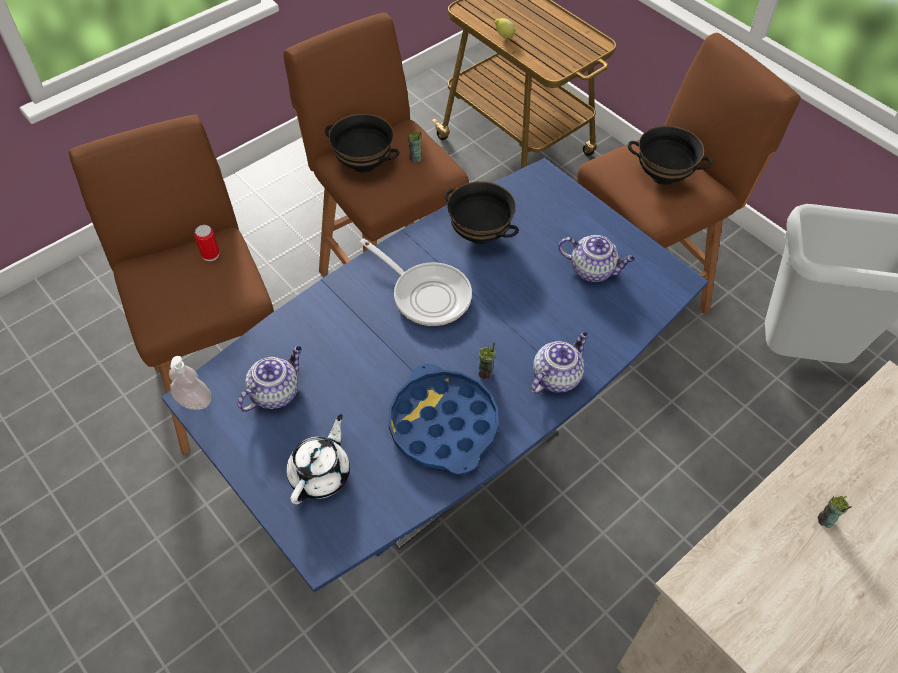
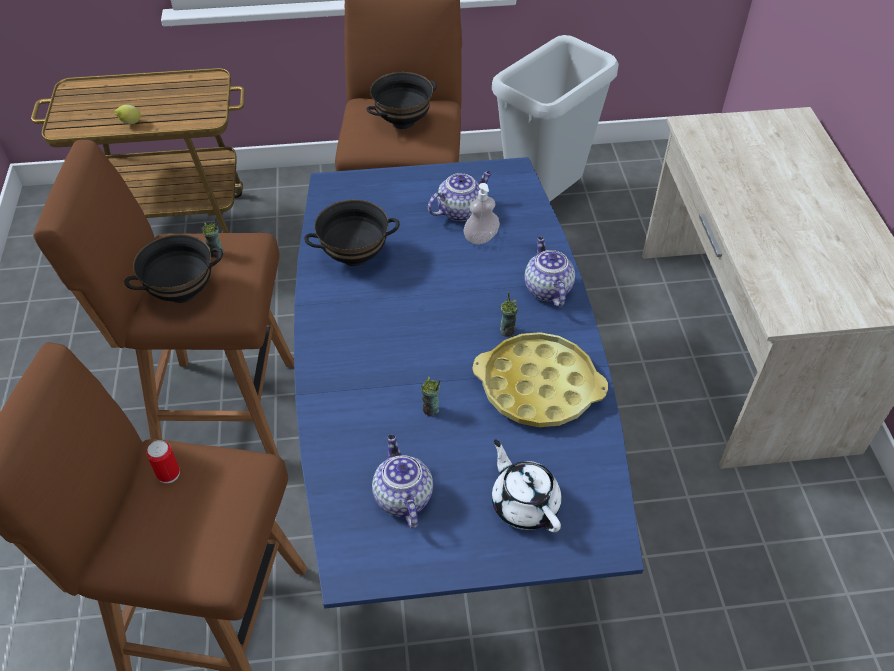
camera: 55 degrees left, 5 degrees down
soap dispenser [169,356,211,410] -> soap dispenser moved to [463,183,500,244]
frying pan [360,238,472,326] -> none
blue tray [388,364,499,475] -> yellow tray [472,332,608,427]
cup [818,495,852,528] -> cup moved to [421,377,440,416]

